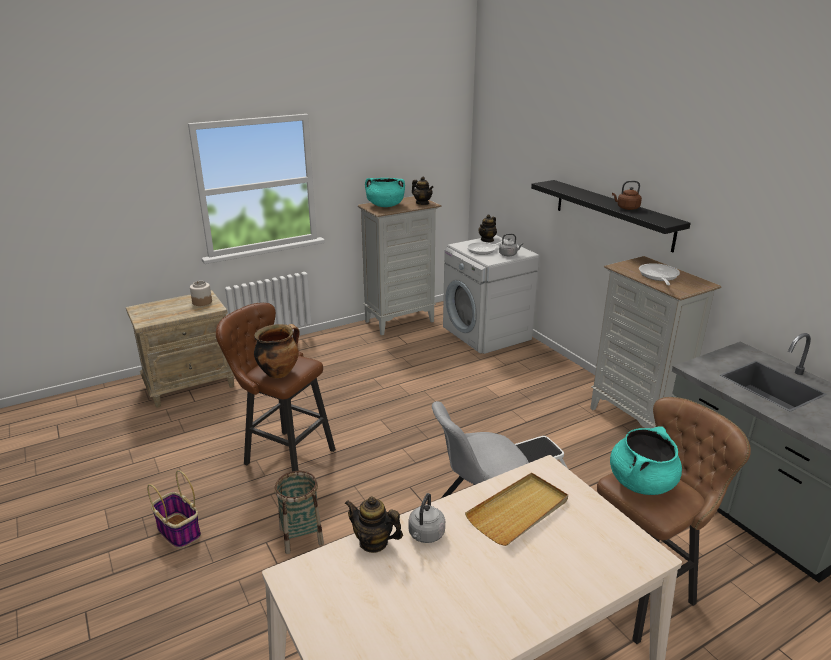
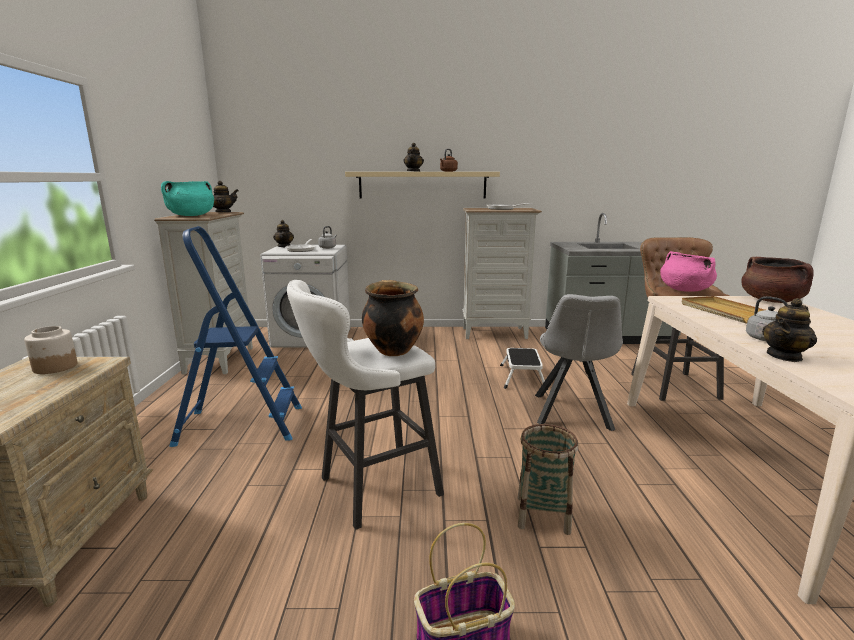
camera: 60 degrees left, 10 degrees down
brown stool [216,303,336,471] -> white stool [287,280,444,530]
black shelf [531,180,691,252] -> beige shelf [345,172,500,198]
turquoise cooking pot [610,426,682,495] -> pink cooking pot [660,251,717,292]
none -> blue step ladder [169,226,302,447]
none -> teapot [403,143,424,172]
none -> brown cooking pot [742,257,814,303]

